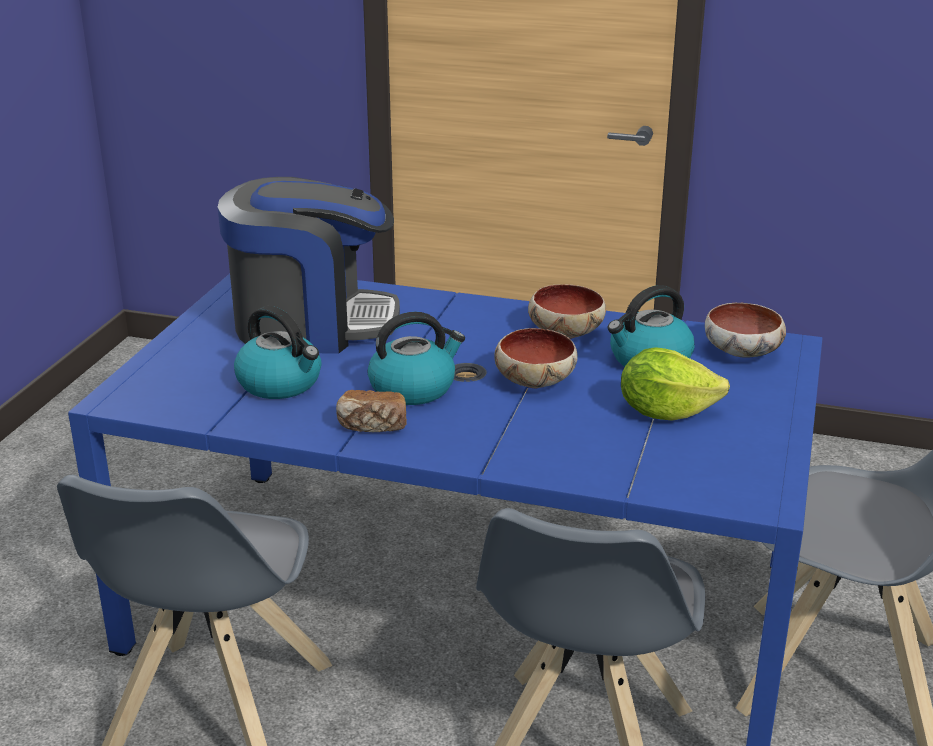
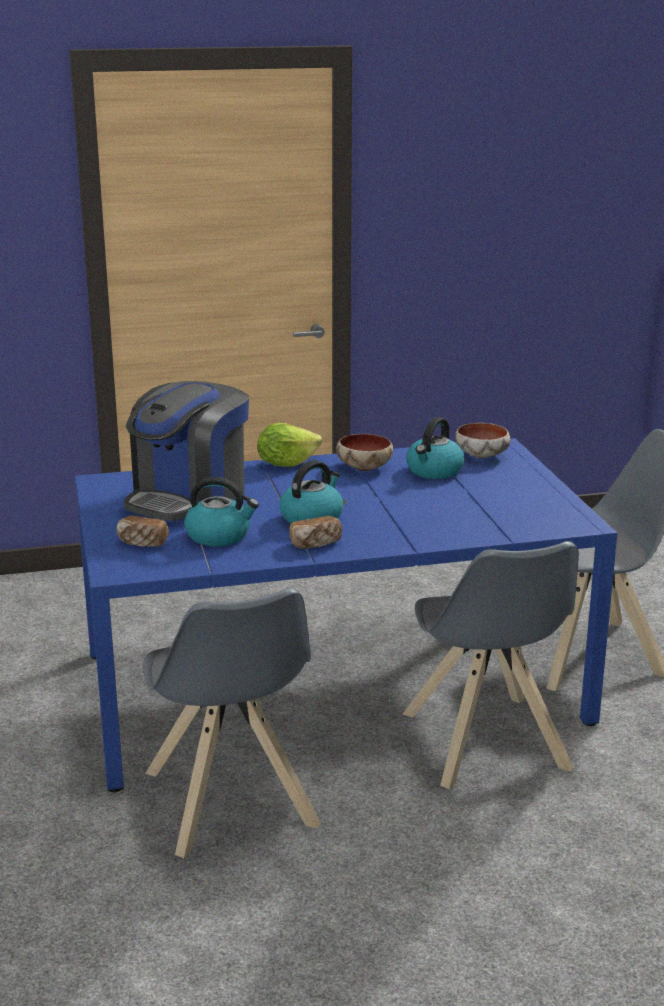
camera: 30 degrees left, 5 degrees down
coffee machine [218,177,400,354] -> coffee machine turned 150 degrees clockwise [124,381,249,523]
bowl [494,328,578,388] -> none
lettuce [621,347,730,420] -> lettuce moved to [257,423,322,467]
none -> bread [117,516,169,547]

